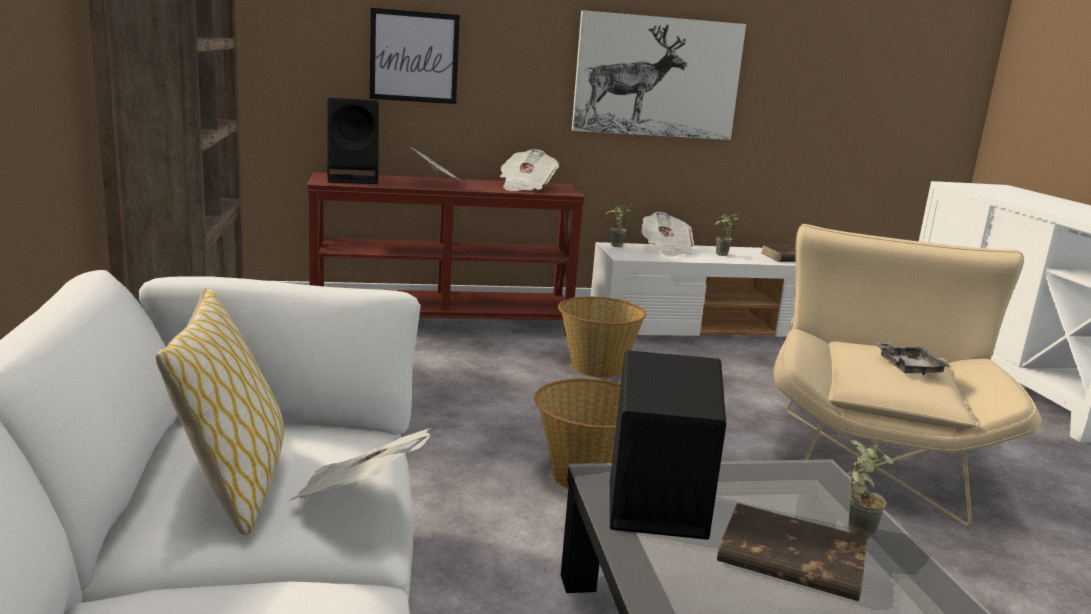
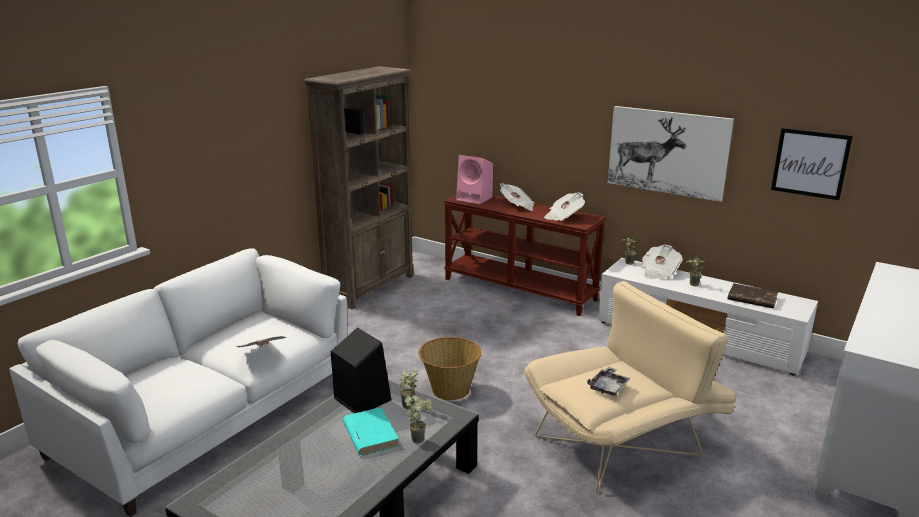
camera: 45 degrees right, 5 degrees up
pillow [155,288,284,535] -> none
black speaker [327,98,379,184] -> pink speaker [456,155,493,204]
picture [370,8,460,104] -> picture moved to [771,128,853,200]
basket [558,297,646,378] -> none
brown book [717,503,868,601] -> turquoise book [343,407,399,456]
none -> potted plant [400,367,419,409]

